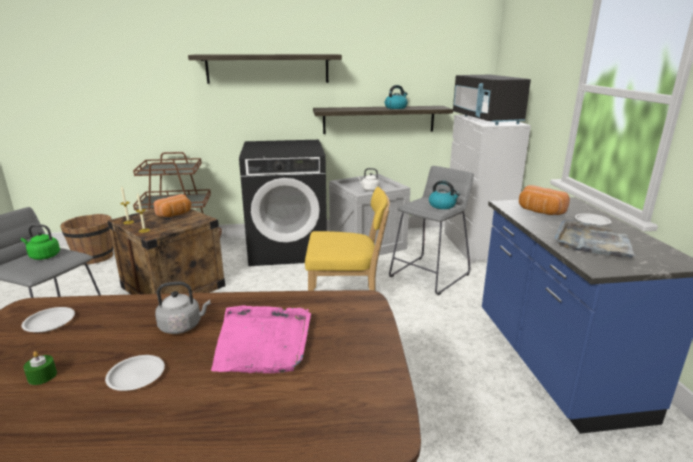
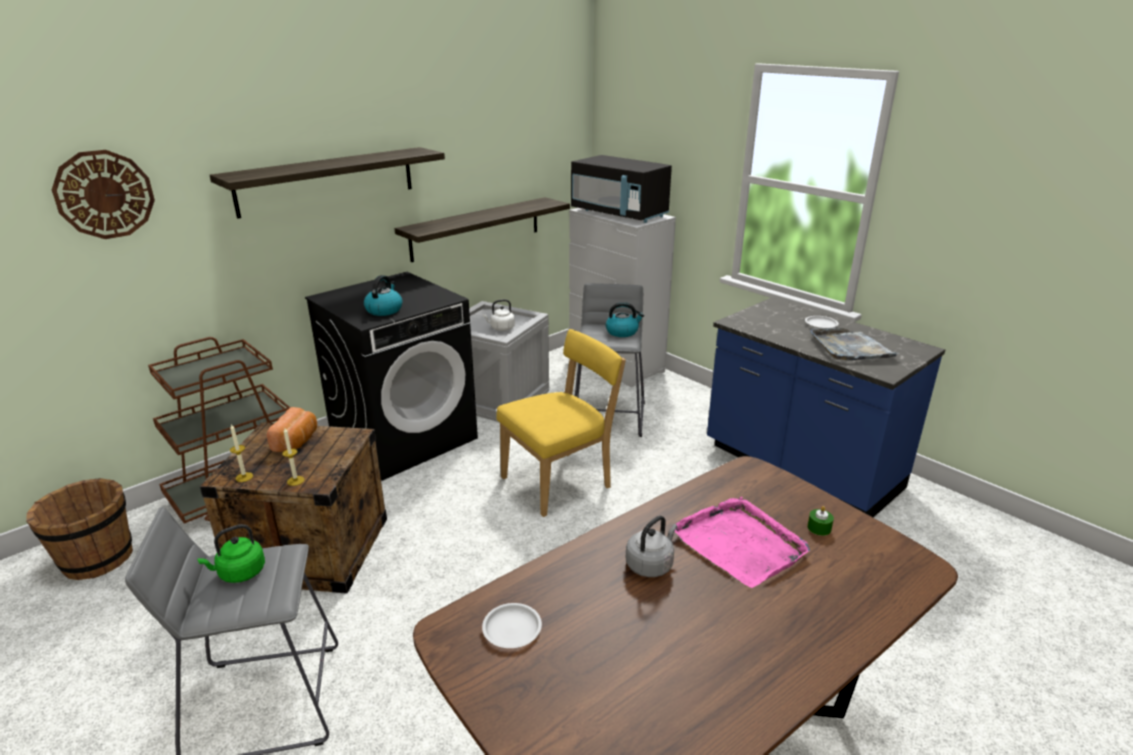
camera: 35 degrees left, 5 degrees up
green candle [23,351,57,385] -> green candle moved to [807,506,834,536]
white plate [105,355,165,391] -> none
kettle [385,85,408,109] -> kettle moved to [364,275,402,316]
bread [519,185,570,215] -> none
none -> wall clock [52,150,155,239]

